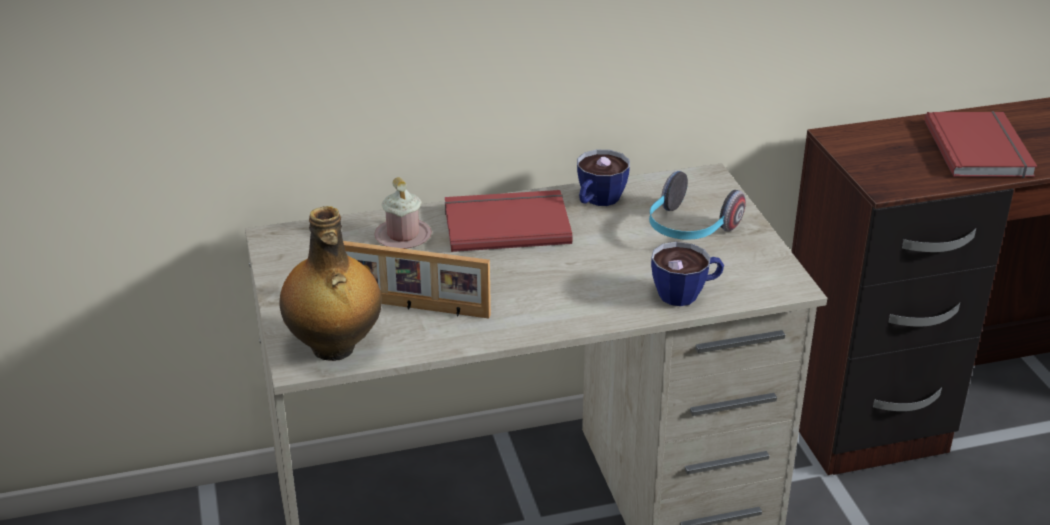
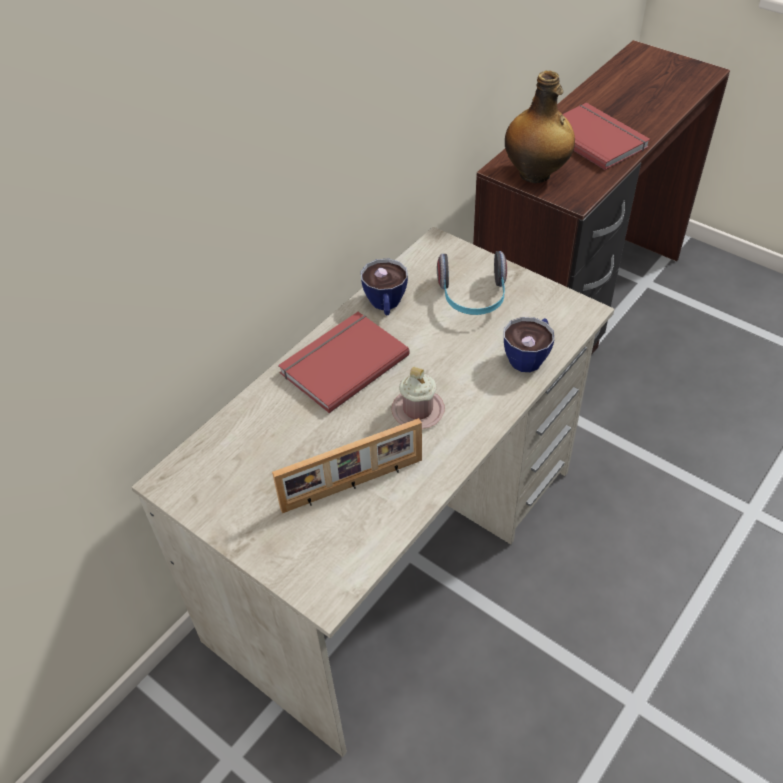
camera: 35 degrees left, 15 degrees up
bottle [279,206,382,361] -> bottle moved to [505,71,575,183]
pink mug [374,177,432,249] -> pink mug moved to [392,367,445,429]

